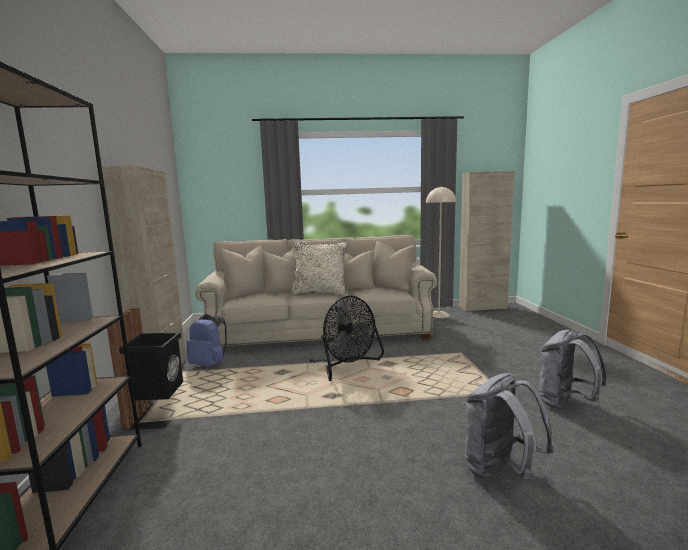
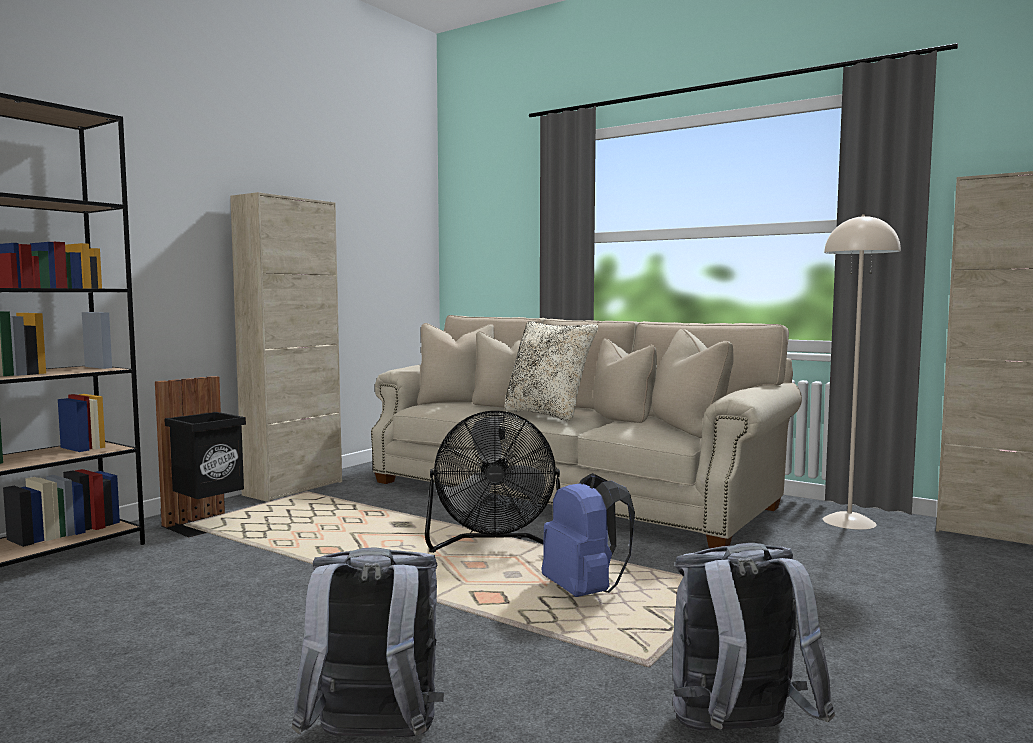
camera: 40 degrees right, 5 degrees down
blue backpack [186,314,227,367] -> blue backpack moved to [542,473,635,597]

